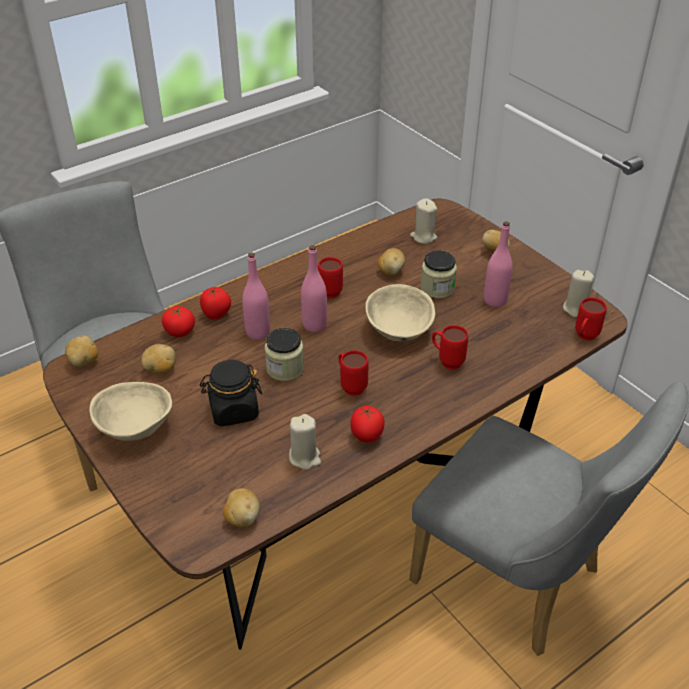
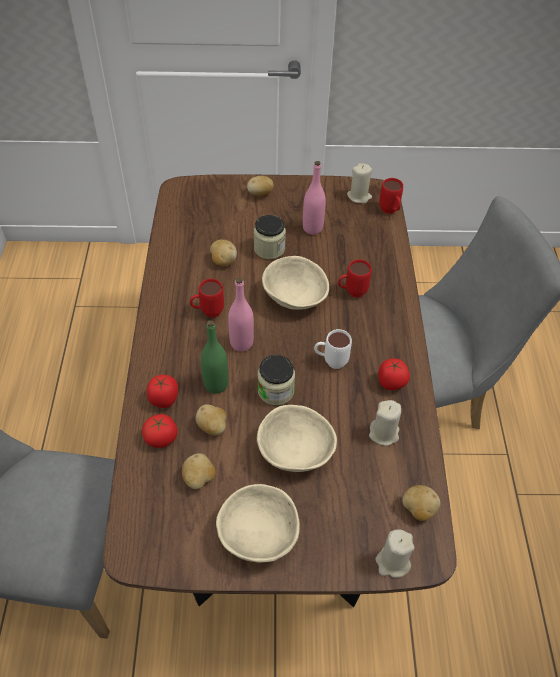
camera: 55 degrees left, 10 degrees up
potato [65,336,98,367] -> potato moved to [196,404,226,436]
black jar [200,360,262,426] -> beige bowl [257,405,337,472]
pink bottle [242,253,270,340] -> green bottle [201,320,228,394]
red mug [339,350,369,396] -> white mug [314,329,352,369]
beige candle [410,199,437,244] -> beige candle moved to [376,529,415,578]

